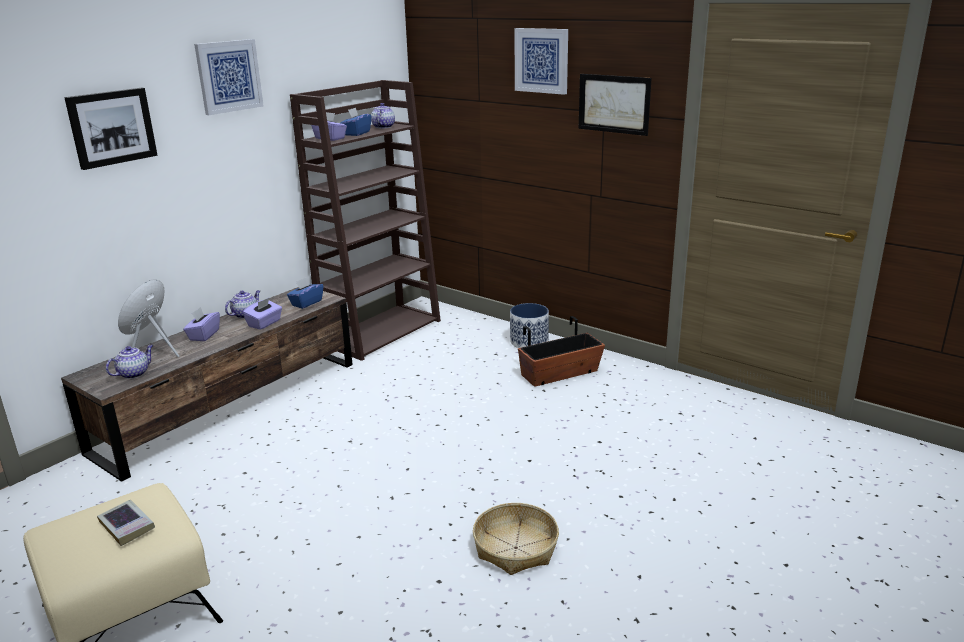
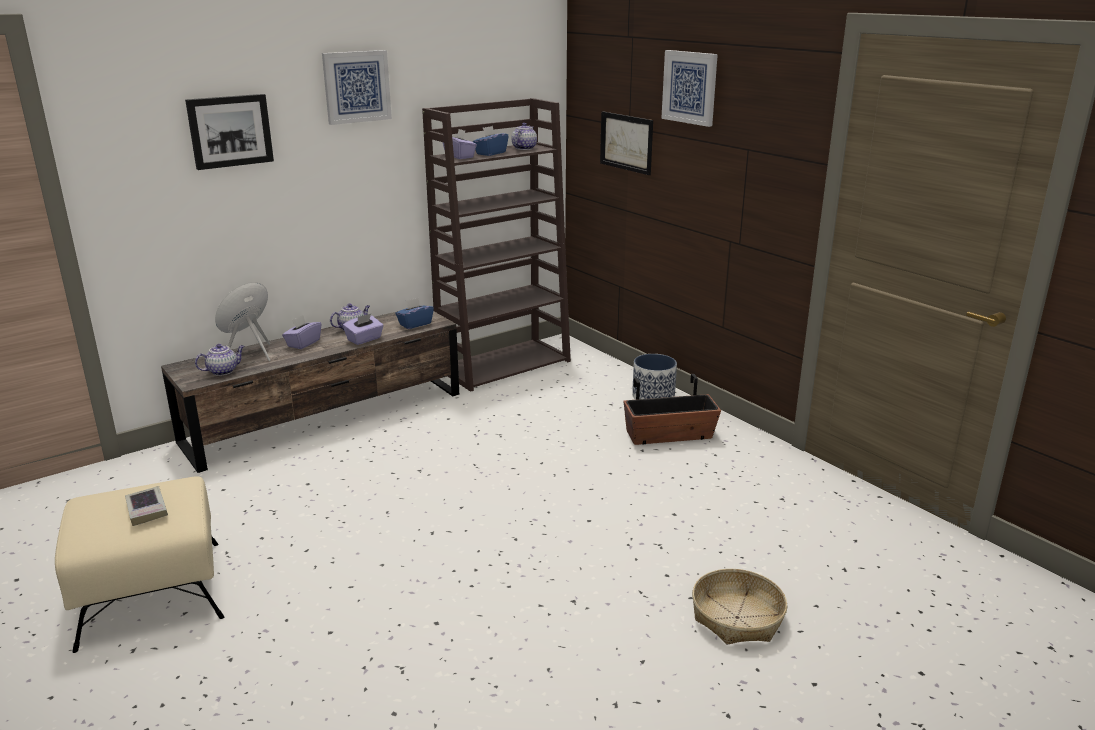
camera: 15 degrees right, 0 degrees up
basket [473,503,559,575] -> basket moved to [692,569,787,644]
picture [579,74,652,136] -> picture moved to [600,111,653,175]

